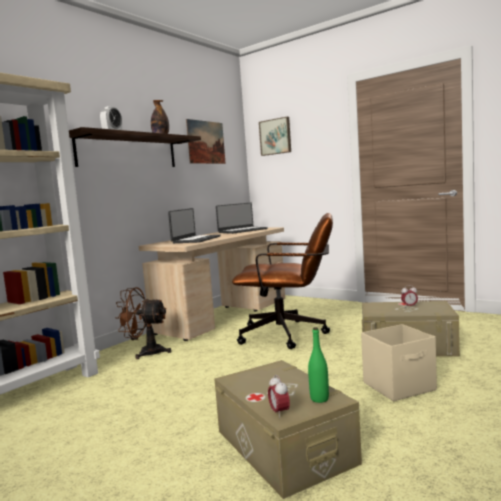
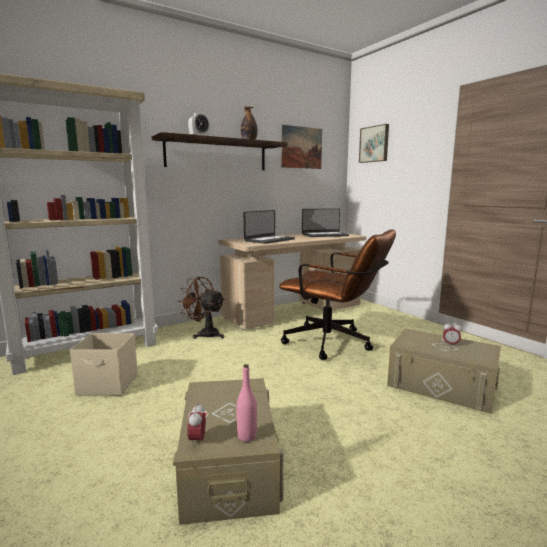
camera: 20 degrees right, 5 degrees up
green bottle [308,327,329,403] -> pink bottle [236,364,257,442]
beige storage box [361,324,437,401] -> beige storage box moved to [70,333,138,396]

